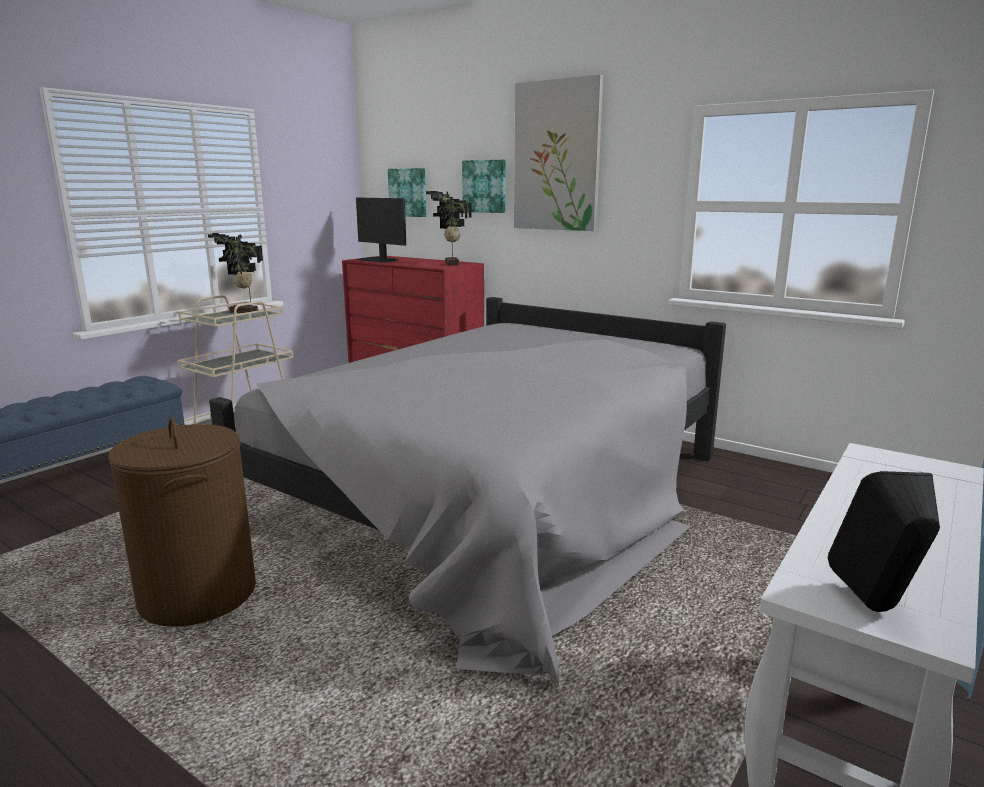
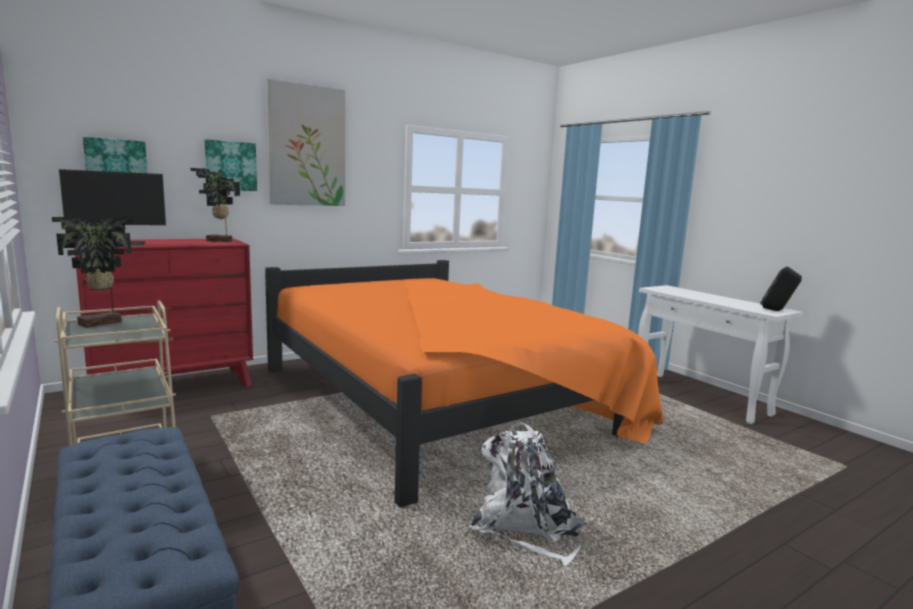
camera: 70 degrees left, 5 degrees down
brown laundry basket [108,417,256,627] -> white backpack [469,423,585,566]
grey bed [209,297,726,685] -> orange bed [265,260,663,508]

